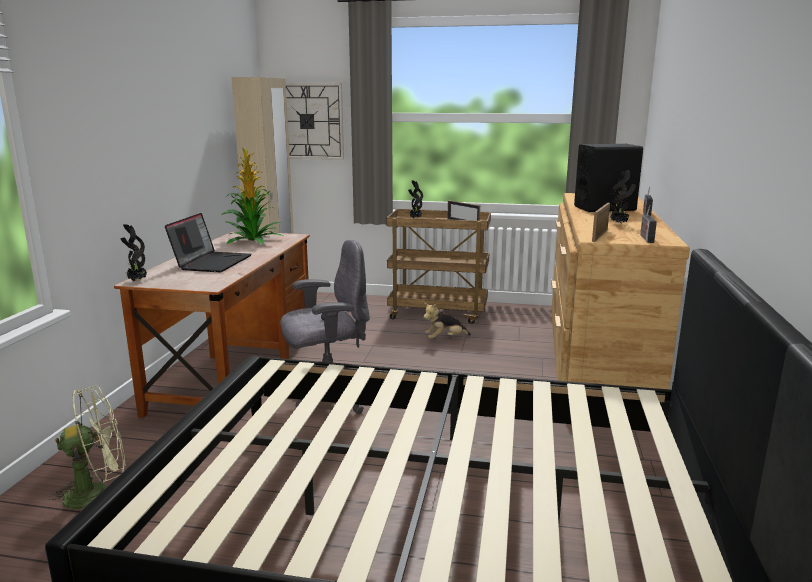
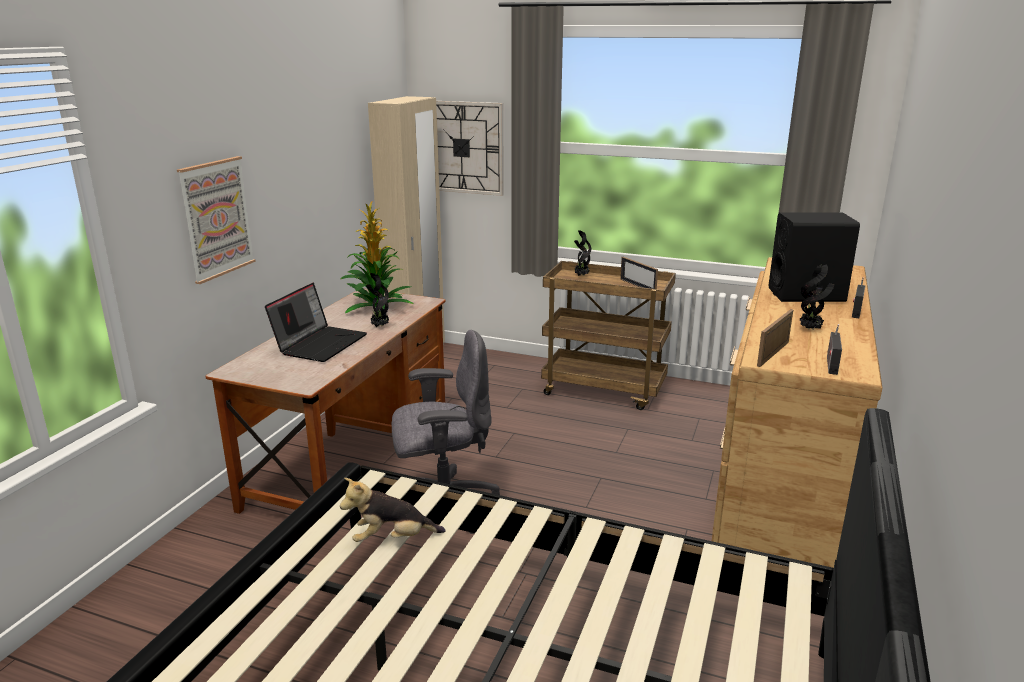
camera: 10 degrees right, 5 degrees up
green fan [49,386,125,509] -> none
potted plant [120,224,147,281] -> potted plant moved to [366,273,389,327]
plush toy [423,303,471,339] -> plush toy moved to [340,478,446,542]
none -> picture [177,156,256,284]

